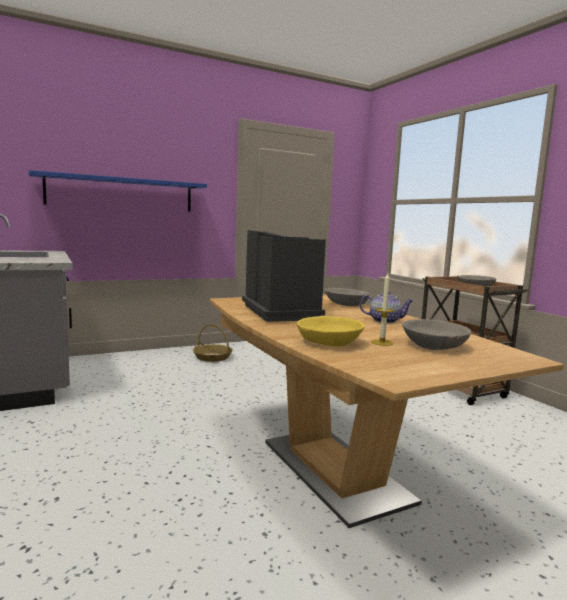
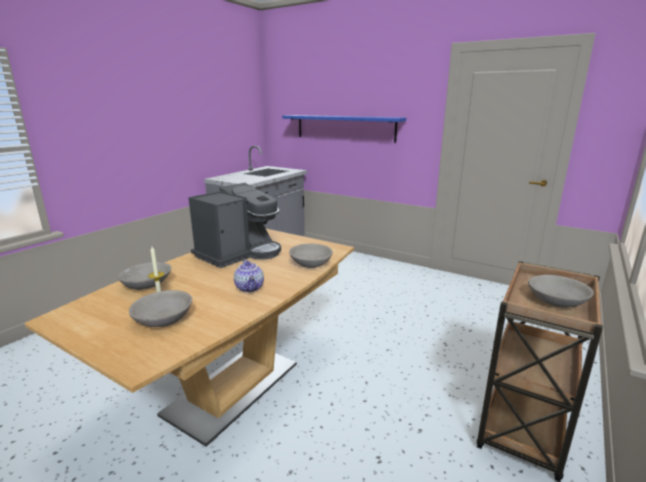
camera: 60 degrees right, 10 degrees up
basket [193,324,233,362] -> none
yellow bowl [297,316,365,347] -> grey bowl [118,262,171,290]

